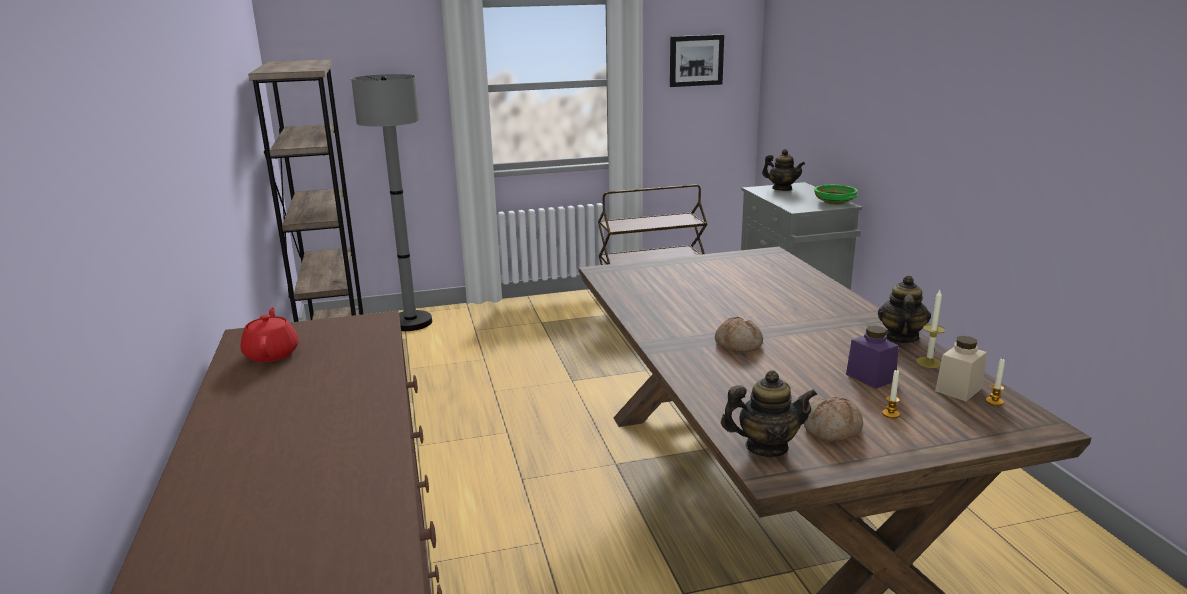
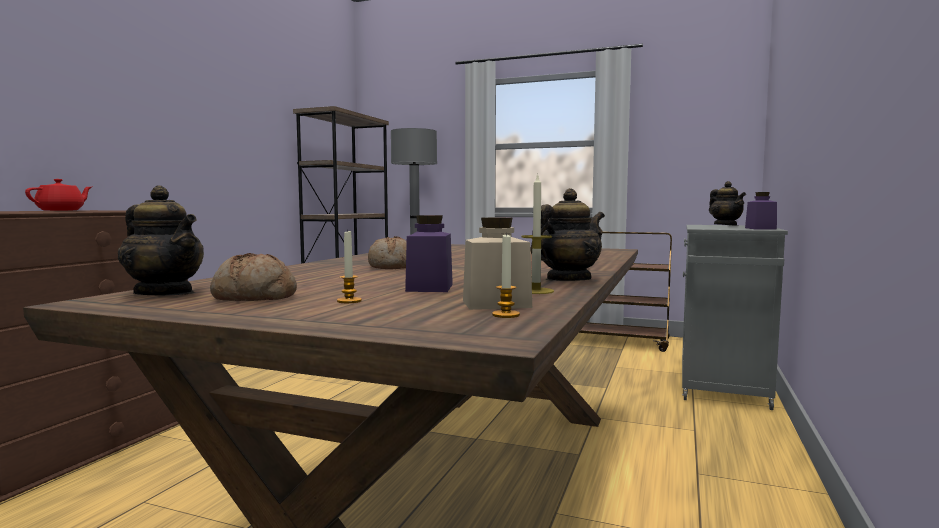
camera: 35 degrees right, 15 degrees down
picture [670,34,724,87] -> none
green bowl [814,185,858,205] -> purple jar [745,192,777,229]

